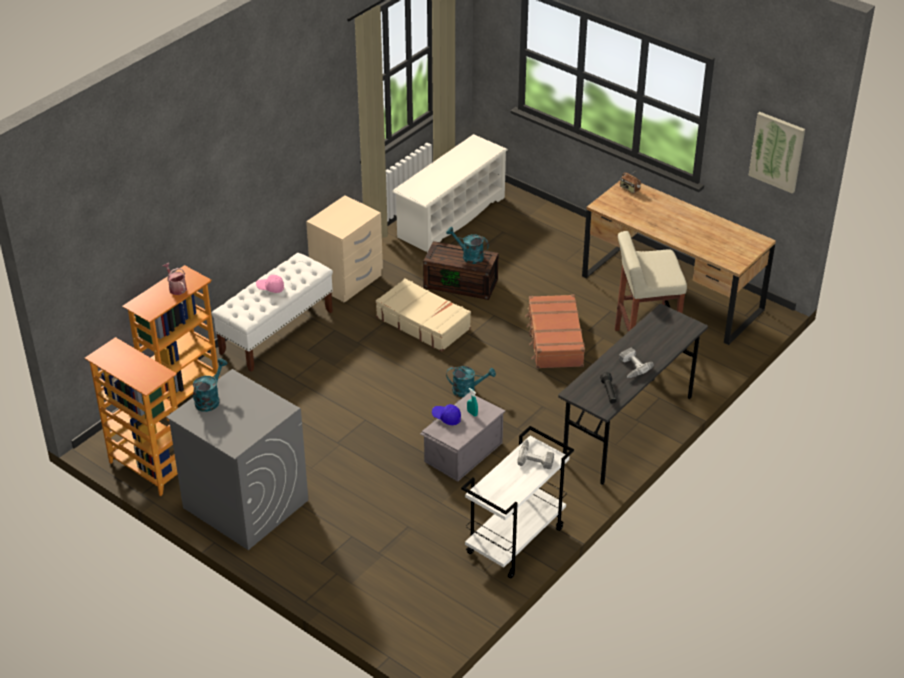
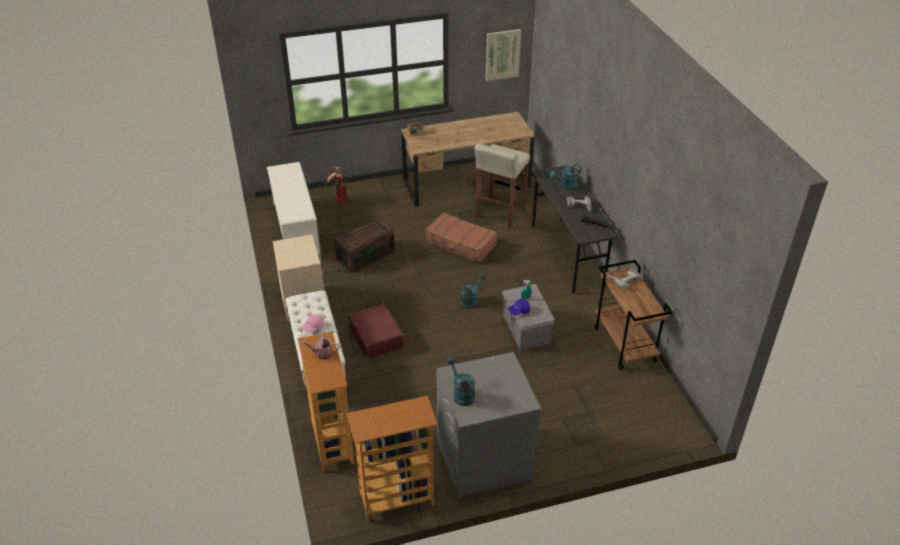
camera: 55 degrees left, 0 degrees up
beige suitcase [376,278,471,352] -> none
turquoise watering can [446,227,489,264] -> turquoise watering can moved to [550,164,581,189]
white cart [461,426,574,579] -> brown cart [594,260,673,370]
none -> fire extinguisher [325,167,347,204]
none -> red suitcase [348,303,404,359]

